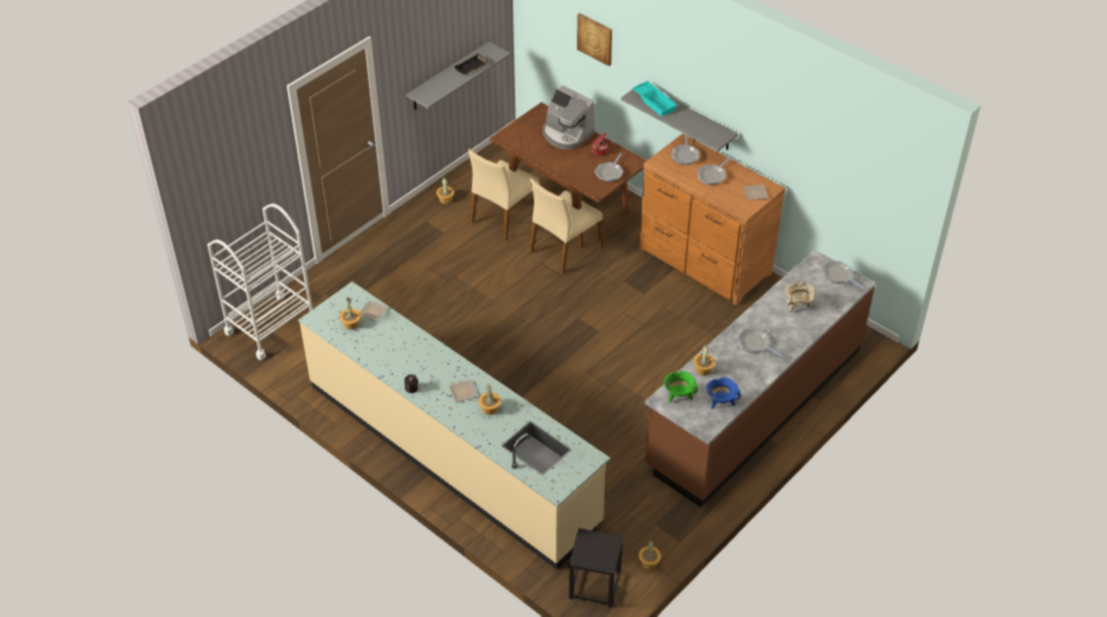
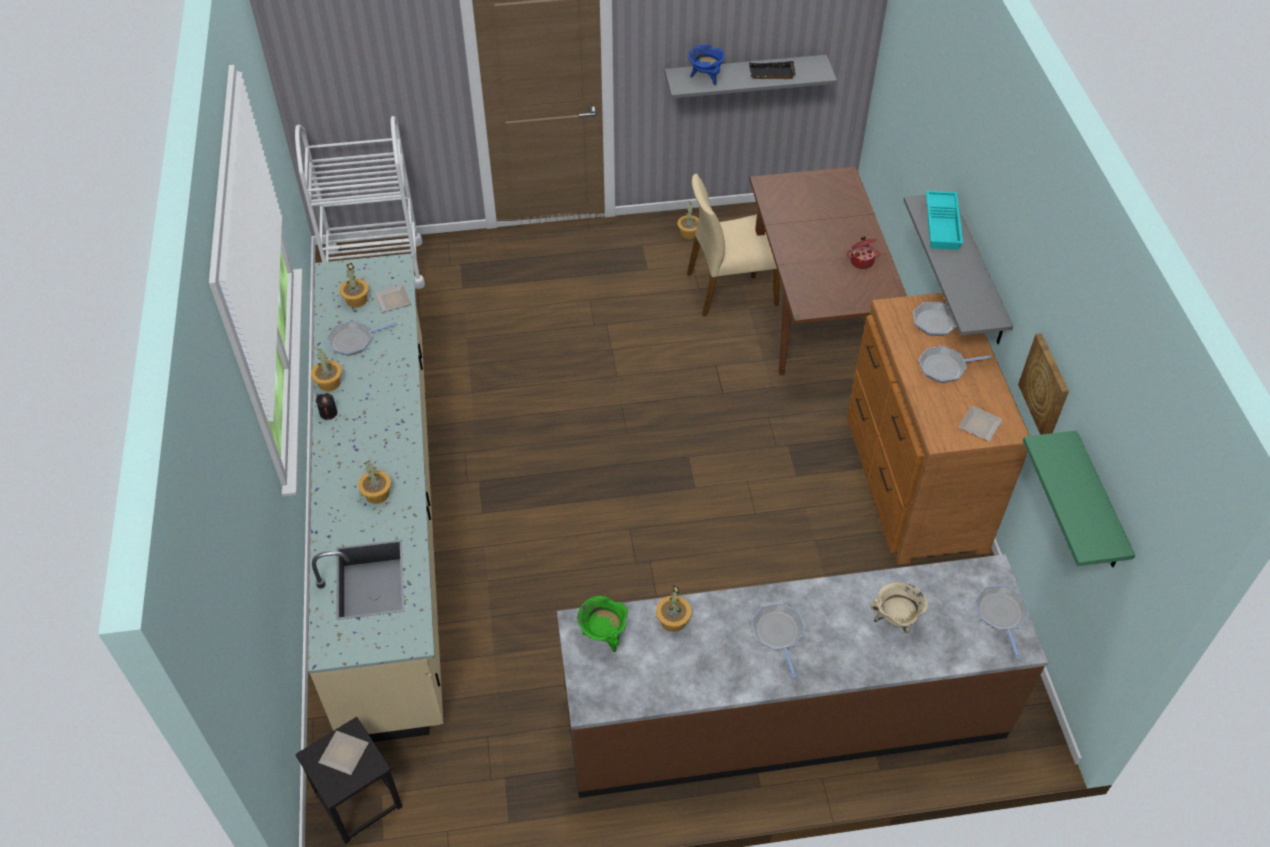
camera: 40 degrees right, 5 degrees up
plate [449,380,477,402] -> plate moved to [318,731,369,775]
beige chair [529,178,603,274] -> none
coffee machine [543,85,595,149] -> none
picture [577,13,612,66] -> picture moved to [1018,333,1069,435]
frying pan [595,153,623,182] -> frying pan moved to [327,321,396,356]
potted plant [639,540,661,569] -> potted plant moved to [311,349,342,391]
blue cooking pot [706,377,741,409] -> blue cooking pot moved to [688,44,724,85]
none -> green shelf [1023,430,1135,567]

